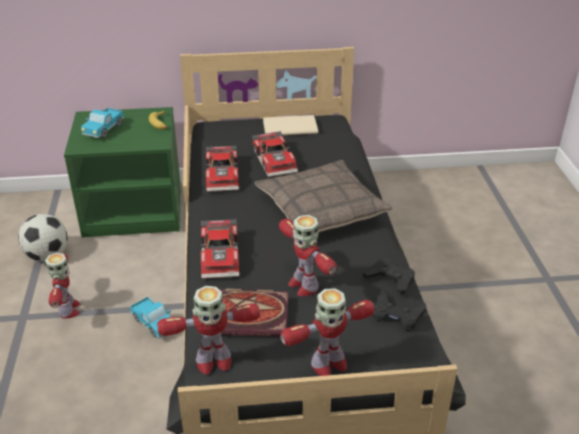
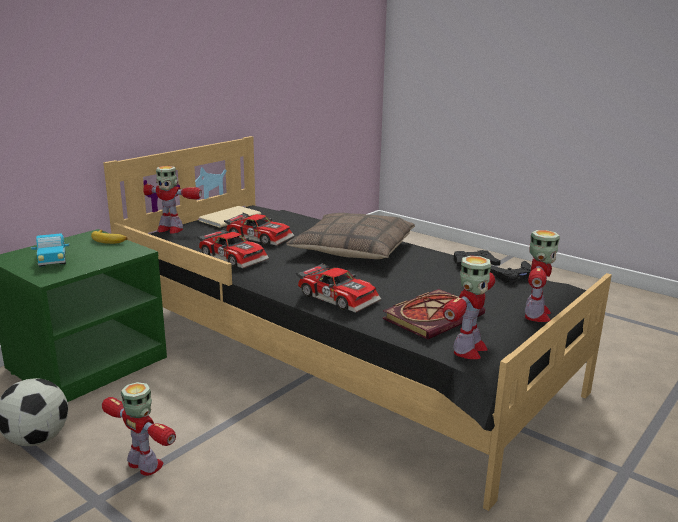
camera: 45 degrees left, 15 degrees down
toy truck [130,297,171,339] -> none
toy robot [279,215,337,296] -> toy robot moved to [143,166,202,234]

